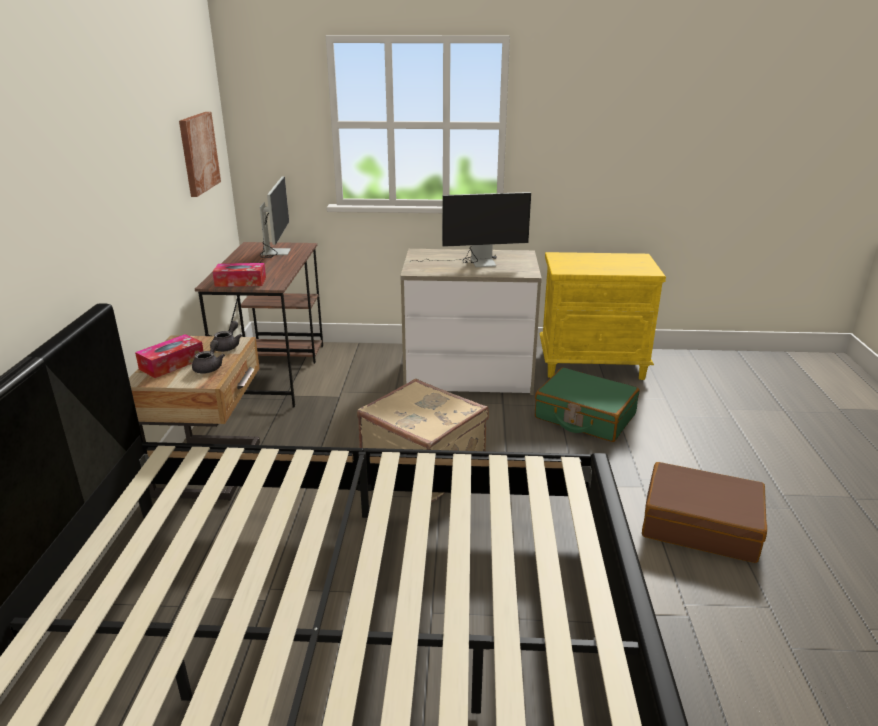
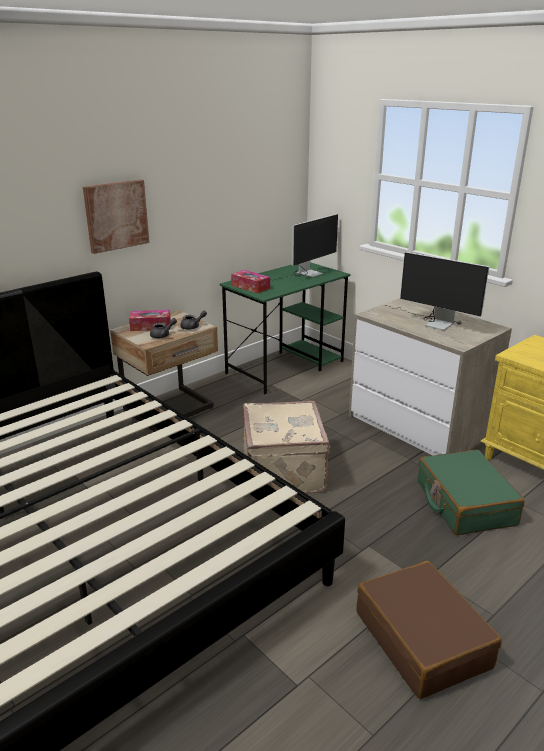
camera: 45 degrees right, 0 degrees up
picture [179,112,221,197] -> picture moved to [83,179,149,254]
brown desk [195,242,323,407] -> green desk [220,262,350,395]

